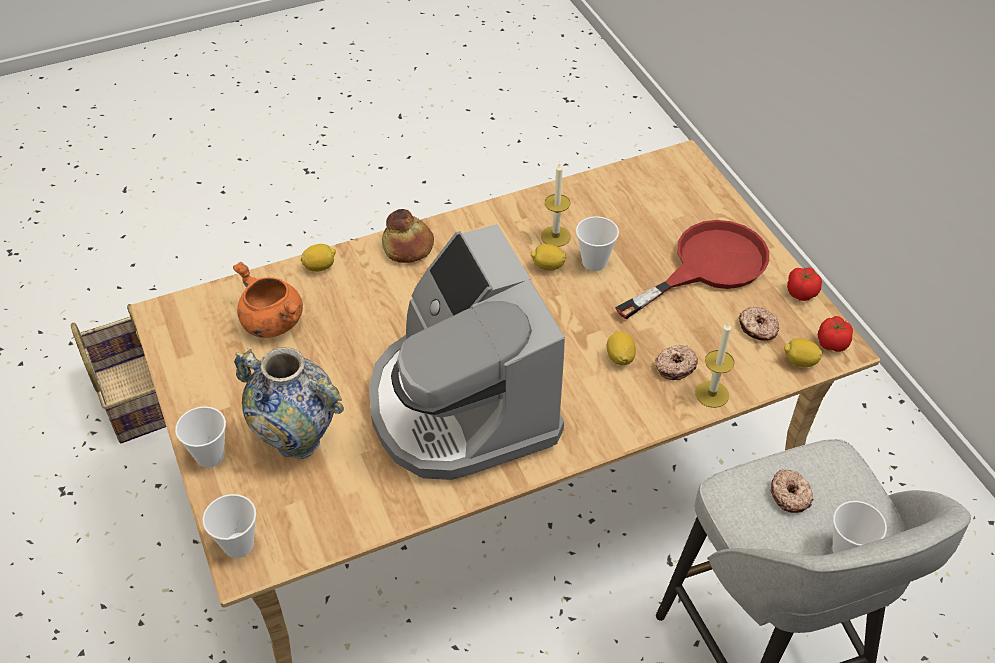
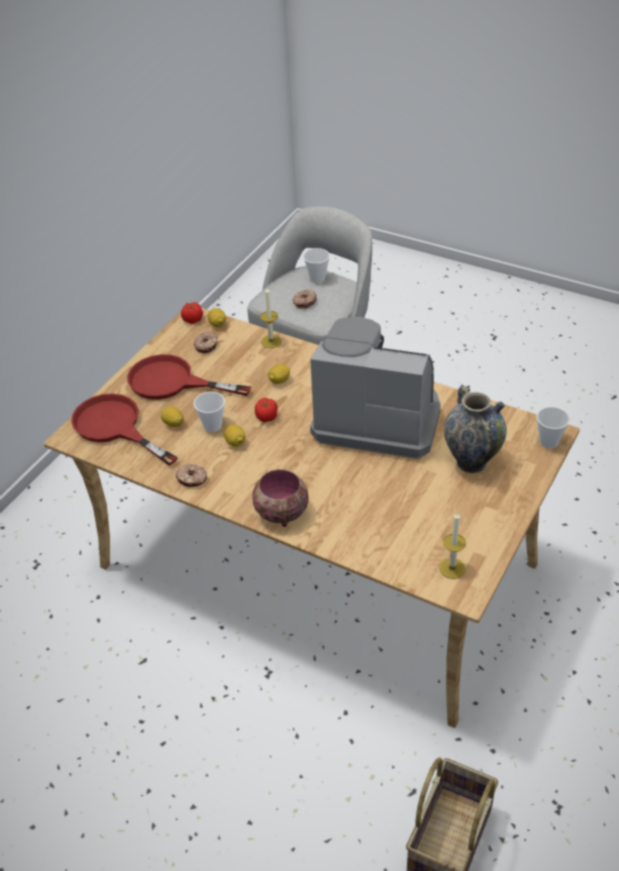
camera: 125 degrees left, 5 degrees down
cup [175,406,226,468] -> none
orange cooking pot [233,262,303,338] -> none
lemon [301,244,336,272] -> lemon moved to [161,406,184,427]
coffee machine [369,224,565,480] -> coffee machine turned 105 degrees counterclockwise [310,317,441,459]
bread [382,209,434,263] -> bowl [253,469,308,527]
candle [541,162,570,247] -> candle moved to [439,512,466,579]
donut [655,345,698,380] -> donut moved to [175,464,207,487]
tomato [787,268,822,301] -> tomato moved to [255,398,278,422]
none -> red frying pan [71,393,178,466]

